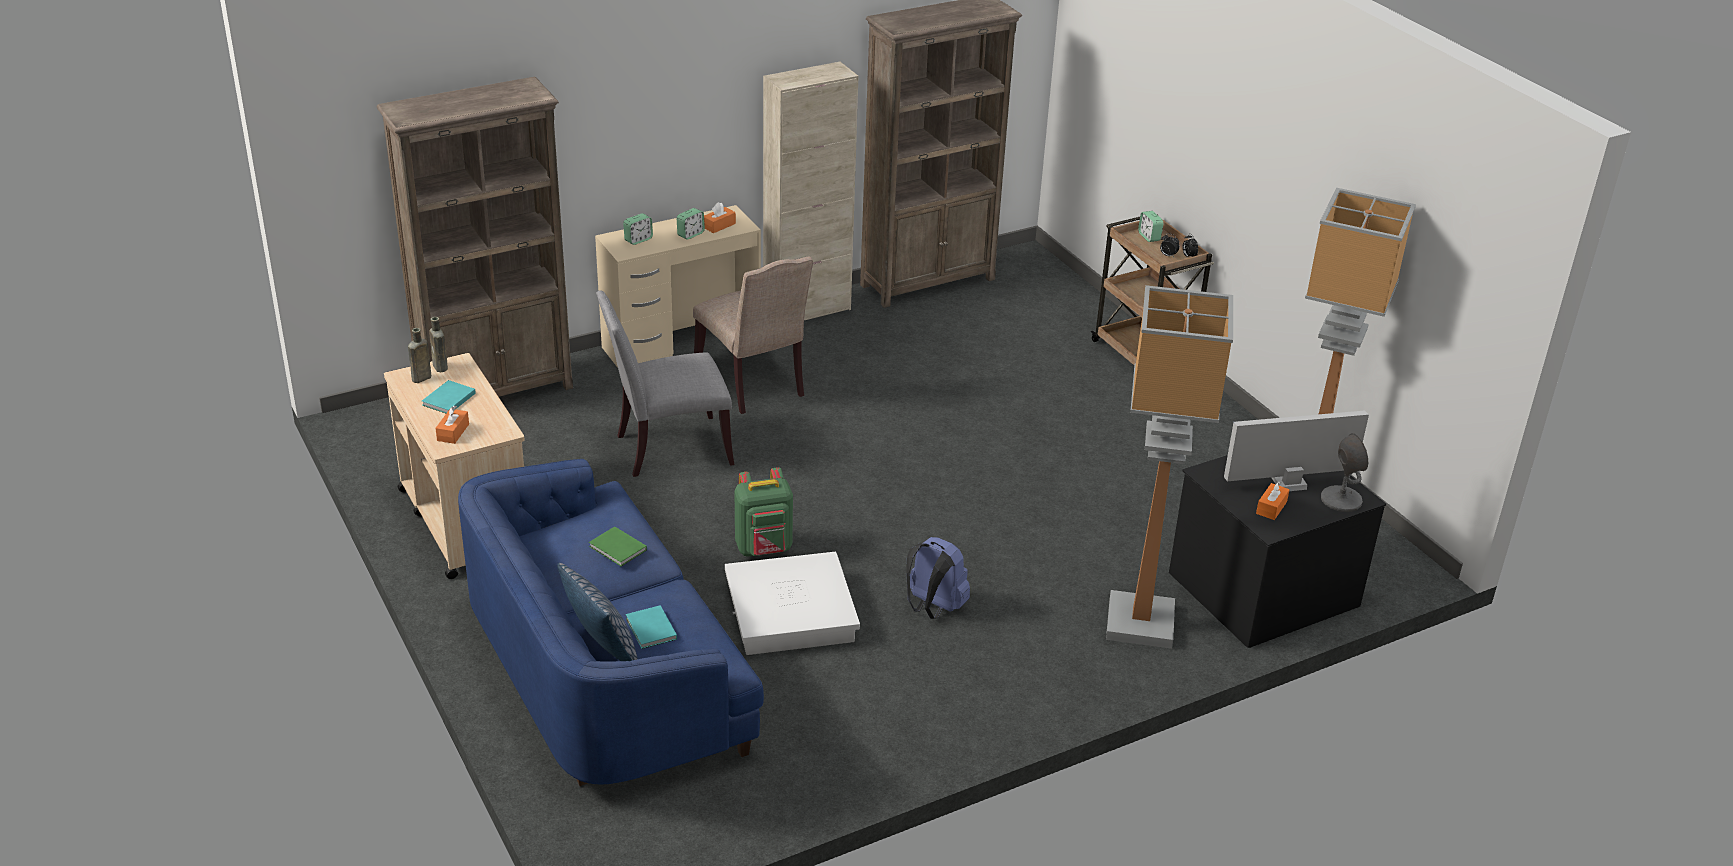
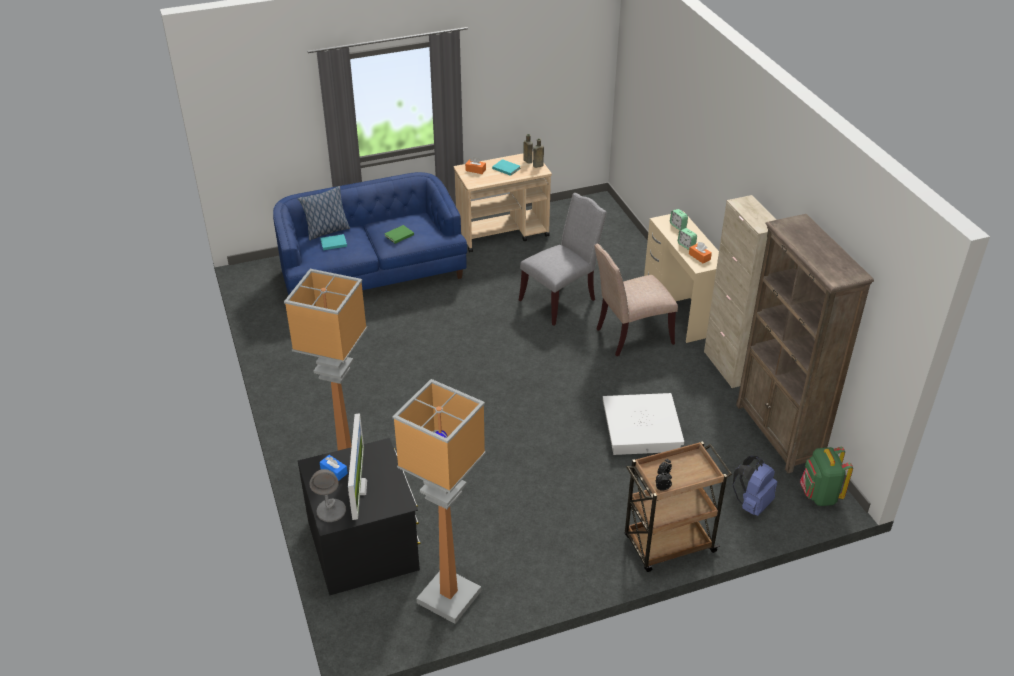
camera: 100 degrees right, 5 degrees up
brown bookcase [377,77,573,397] -> none
grey chair [596,290,734,477] -> grey chair turned 60 degrees clockwise [519,193,607,326]
white storage box [725,552,860,655] -> white storage box moved to [603,393,684,455]
green backpack [735,467,793,557] -> green backpack moved to [800,447,853,506]
blue backpack [906,537,970,619] -> blue backpack moved to [733,456,777,516]
alarm clock [1138,211,1163,242] -> none
orange tissue box [1256,482,1290,520] -> blue tissue box [320,455,348,481]

